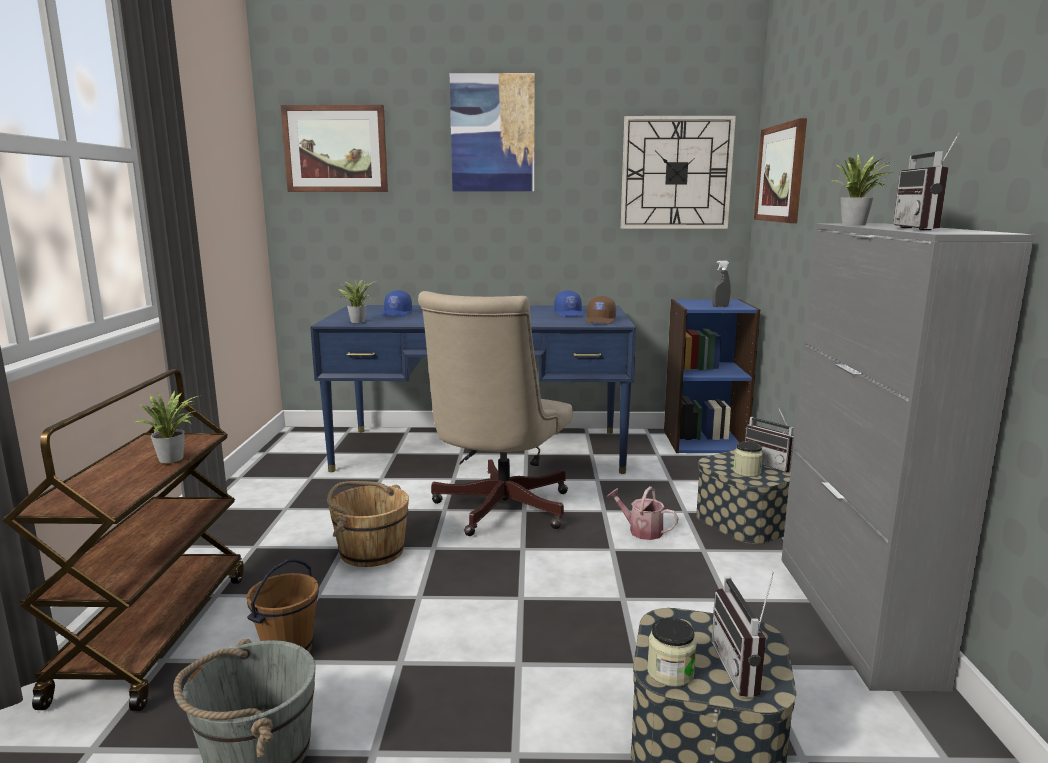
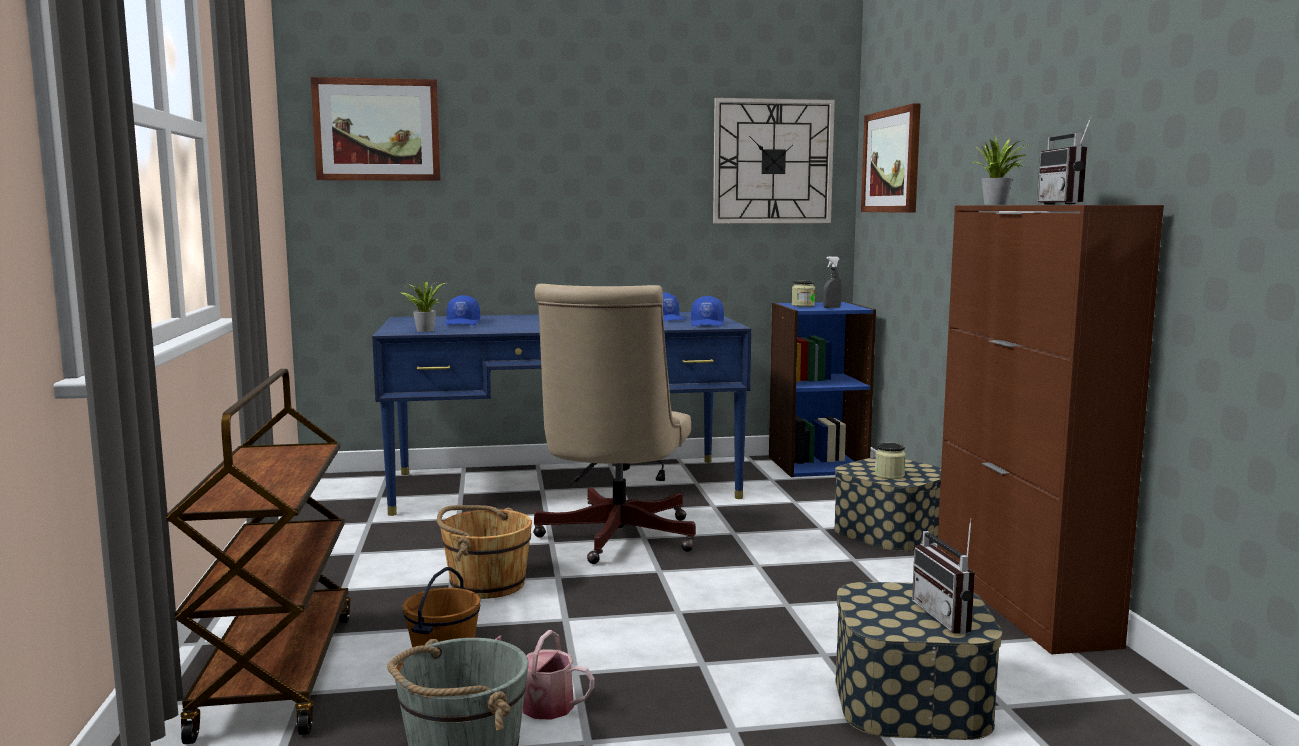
camera: 10 degrees left, 5 degrees down
potted plant [136,390,198,463] -> none
picture [450,73,535,191] -> none
brown cap [586,296,616,324] -> blue cap [691,296,724,326]
watering can [607,486,679,540] -> watering can moved to [495,630,595,720]
jar [647,618,697,687] -> jar moved to [791,280,815,307]
radio [745,405,794,472] -> none
grey cabinet [781,224,1034,692] -> brown cabinet [937,205,1164,655]

